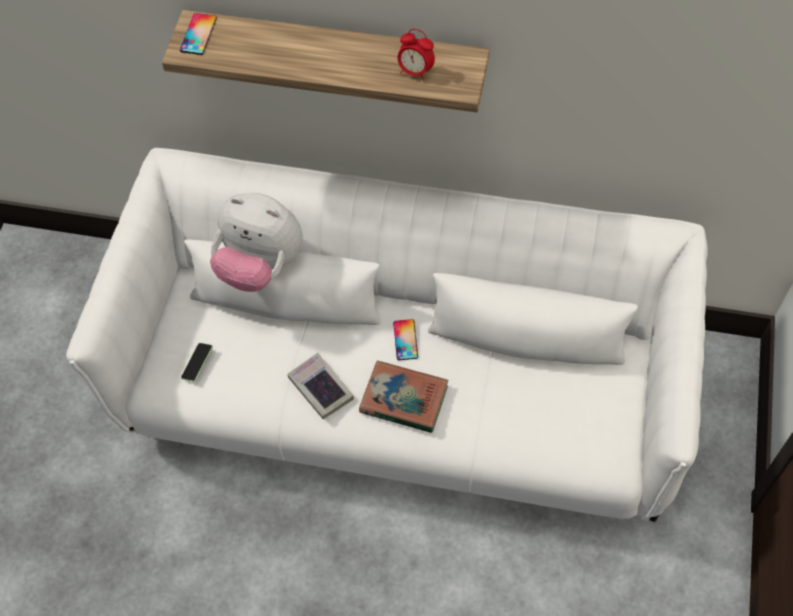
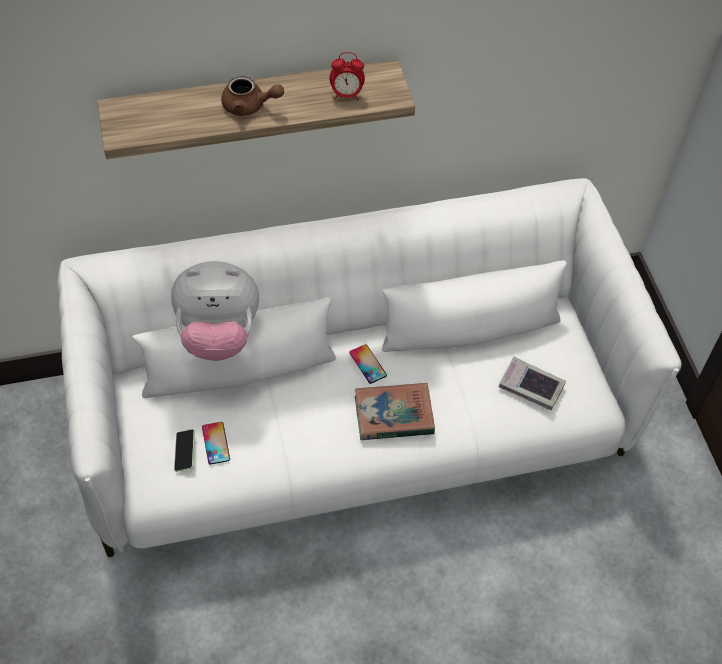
camera: 30 degrees left, 5 degrees down
phone [180,13,217,55] -> phone moved to [202,422,230,465]
book [288,353,353,419] -> book moved to [499,357,566,410]
none -> brown teapot [221,75,284,116]

